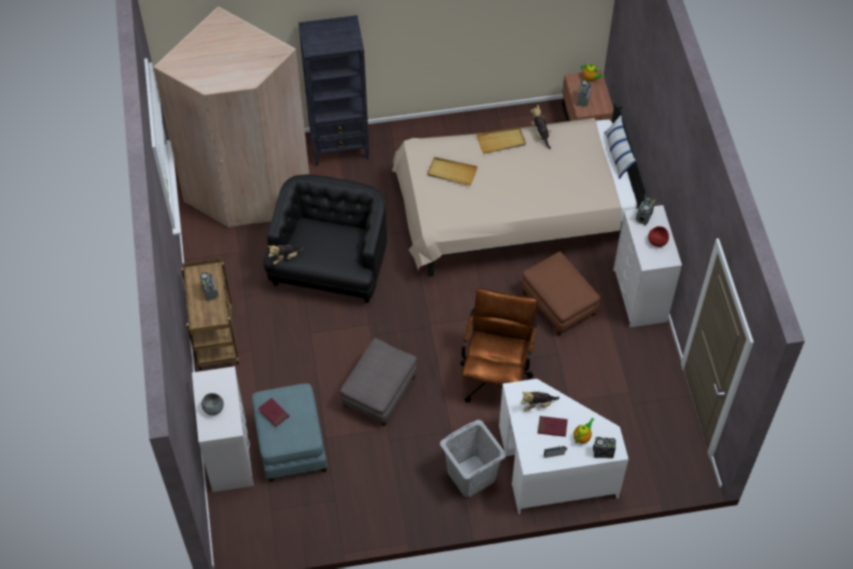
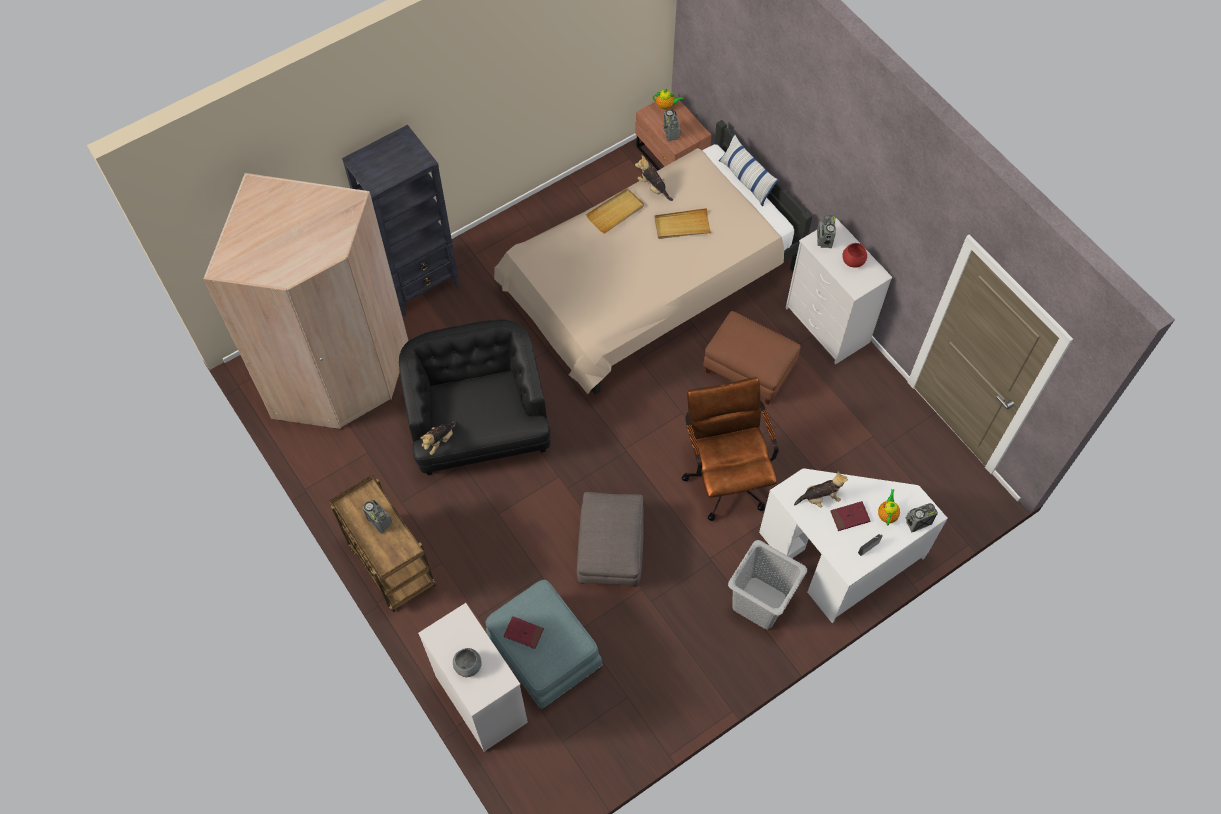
camera: 25 degrees left, 5 degrees up
beige tray [427,157,478,186] -> beige tray moved to [654,208,711,239]
plush toy [521,391,559,411] -> plush toy turned 150 degrees counterclockwise [794,472,848,507]

